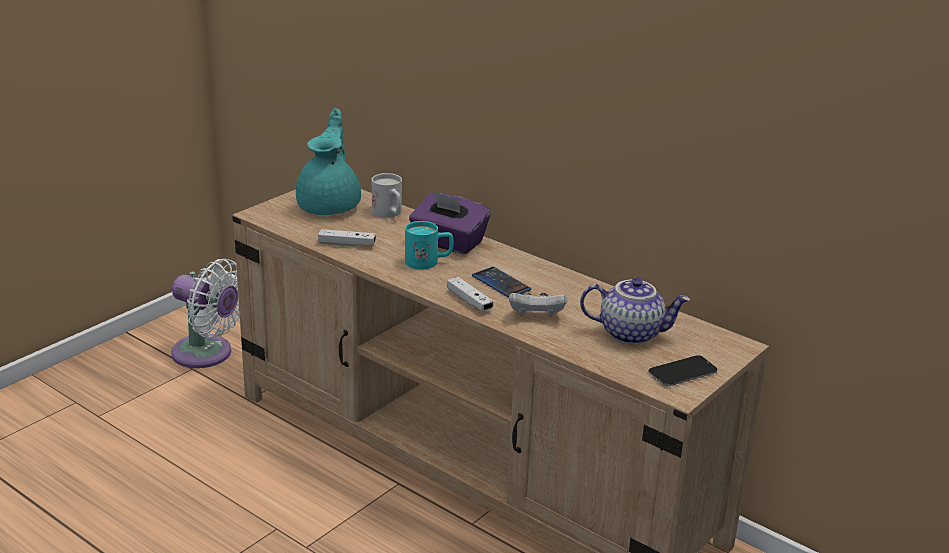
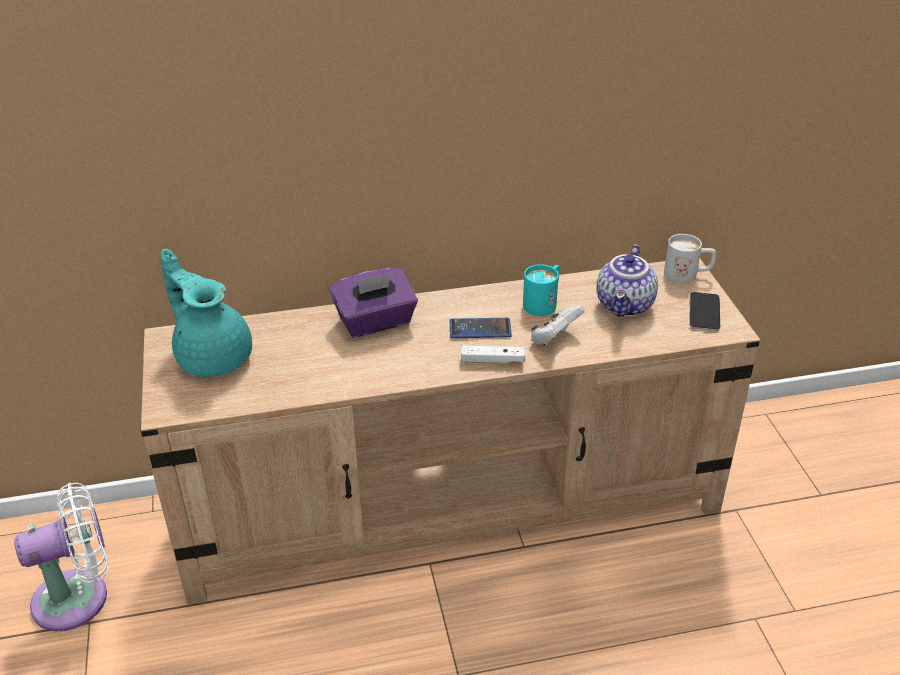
camera: 50 degrees left, 10 degrees up
white game controller [318,229,376,246] -> none
white mug [372,173,402,218] -> white mug moved to [664,234,716,283]
turquoise mug [405,221,454,270] -> turquoise mug moved to [523,264,560,316]
teapot [580,277,690,345] -> teapot turned 150 degrees clockwise [597,244,658,317]

